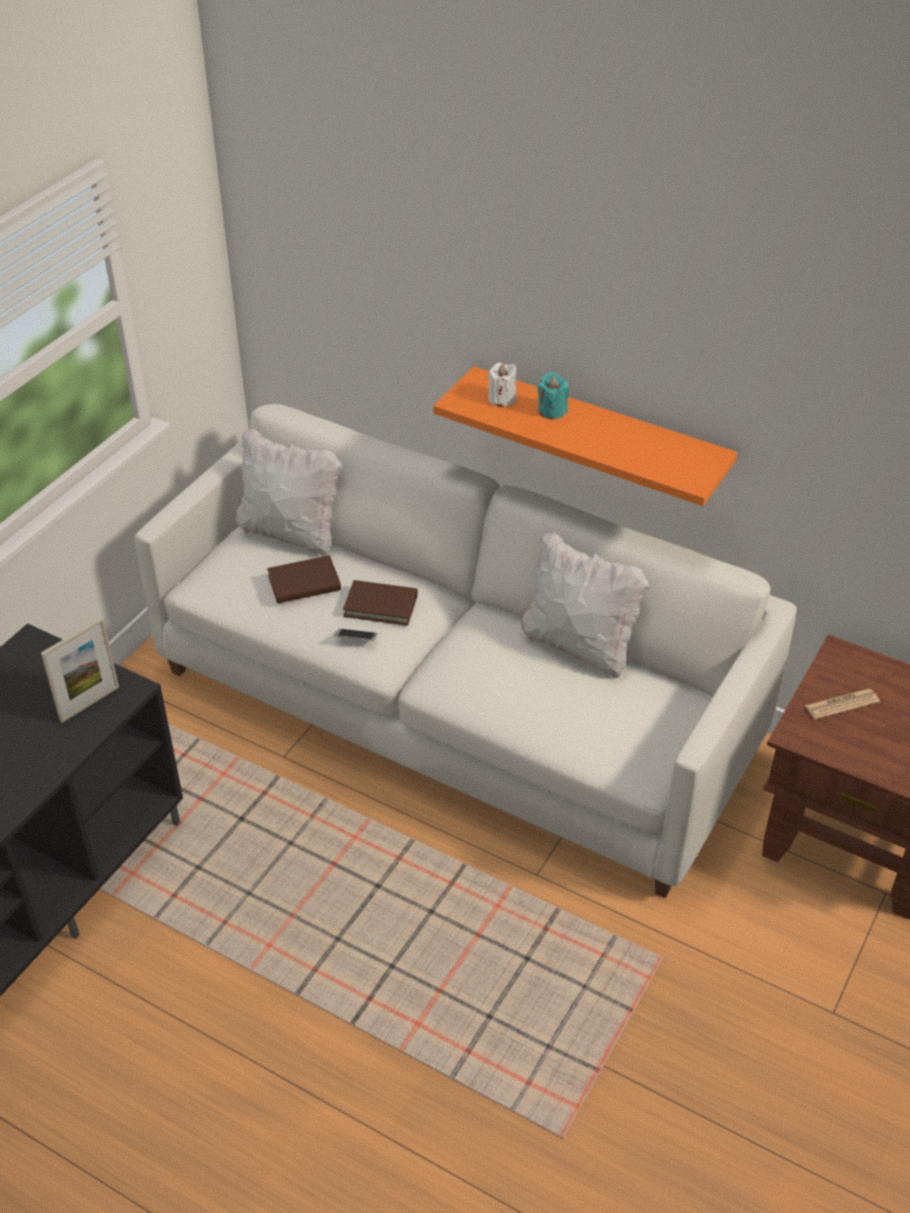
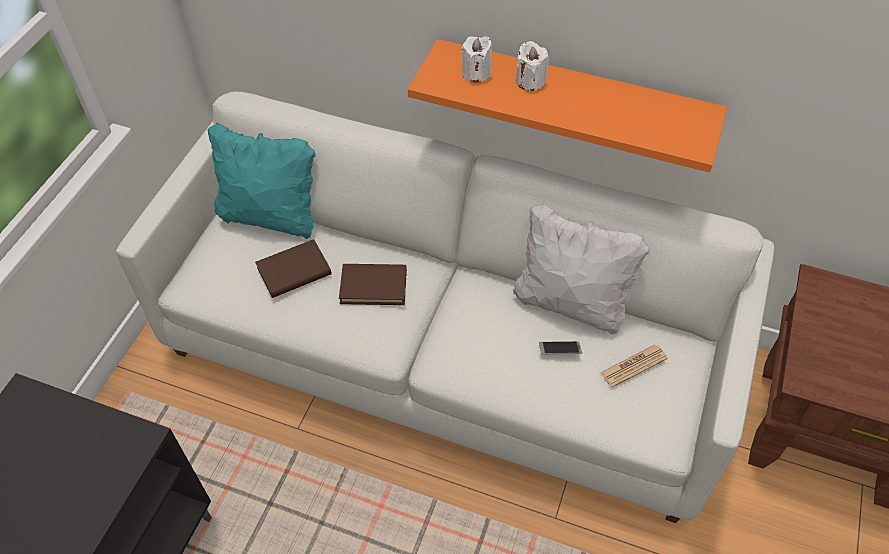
camera: 10 degrees left, 10 degrees up
picture frame [41,618,119,723] -> none
white pillow [235,427,342,557] -> turquoise pillow [208,122,316,239]
phone [334,629,378,641] -> phone moved to [539,341,582,354]
turquoise candle [538,372,569,419] -> white candle [516,41,549,91]
newspaper [805,689,880,720] -> newspaper moved to [600,345,668,387]

